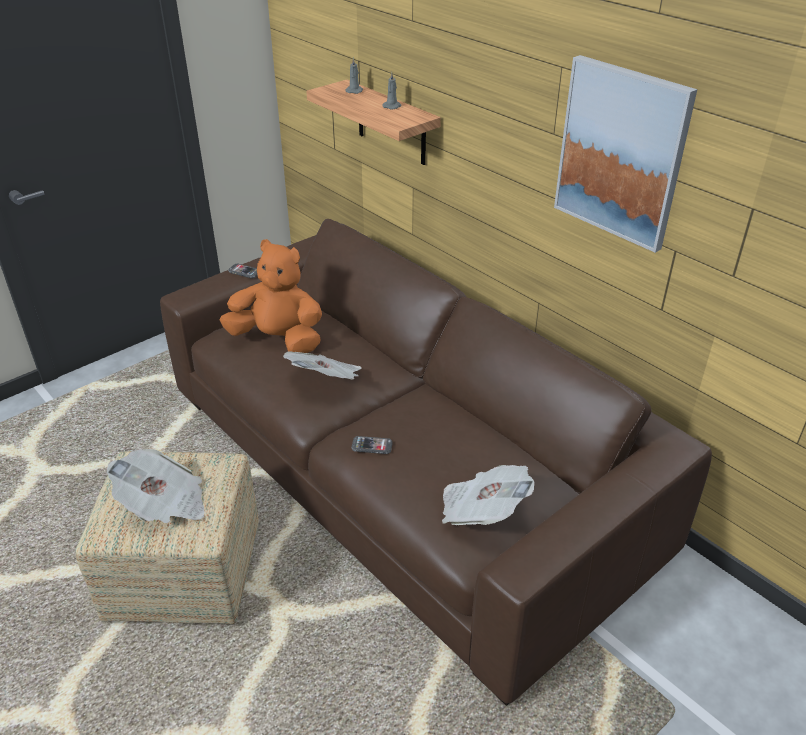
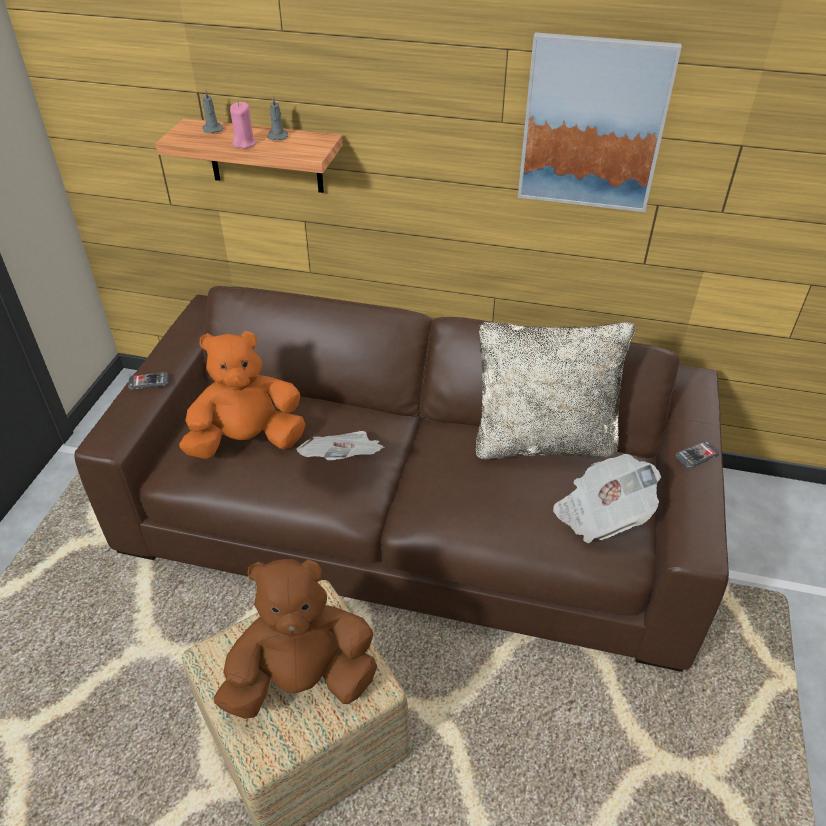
camera: 35 degrees left, 5 degrees up
newspaper [106,449,205,523] -> brown plush toy [214,559,377,719]
phone [351,436,393,454] -> phone moved to [676,441,719,468]
none -> pink candle [230,102,257,148]
none -> beige pillow [476,322,635,460]

